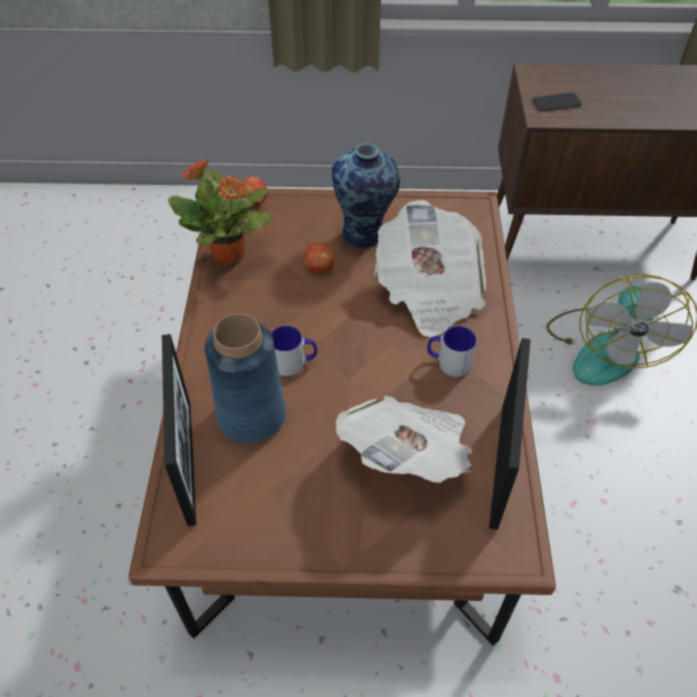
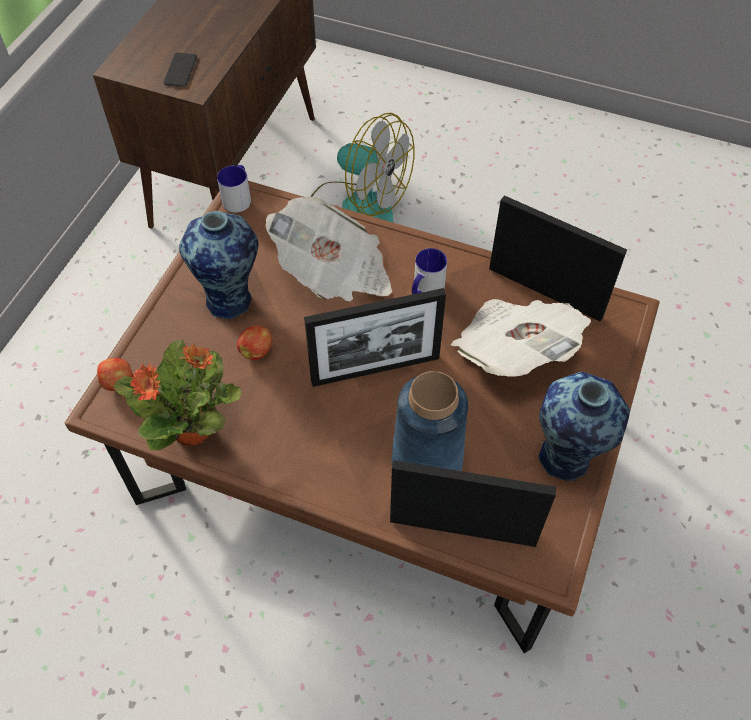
camera: 70 degrees left, 5 degrees up
mug [271,326,317,376] -> mug moved to [217,165,251,213]
none -> picture frame [304,288,446,387]
none -> vase [536,372,630,482]

